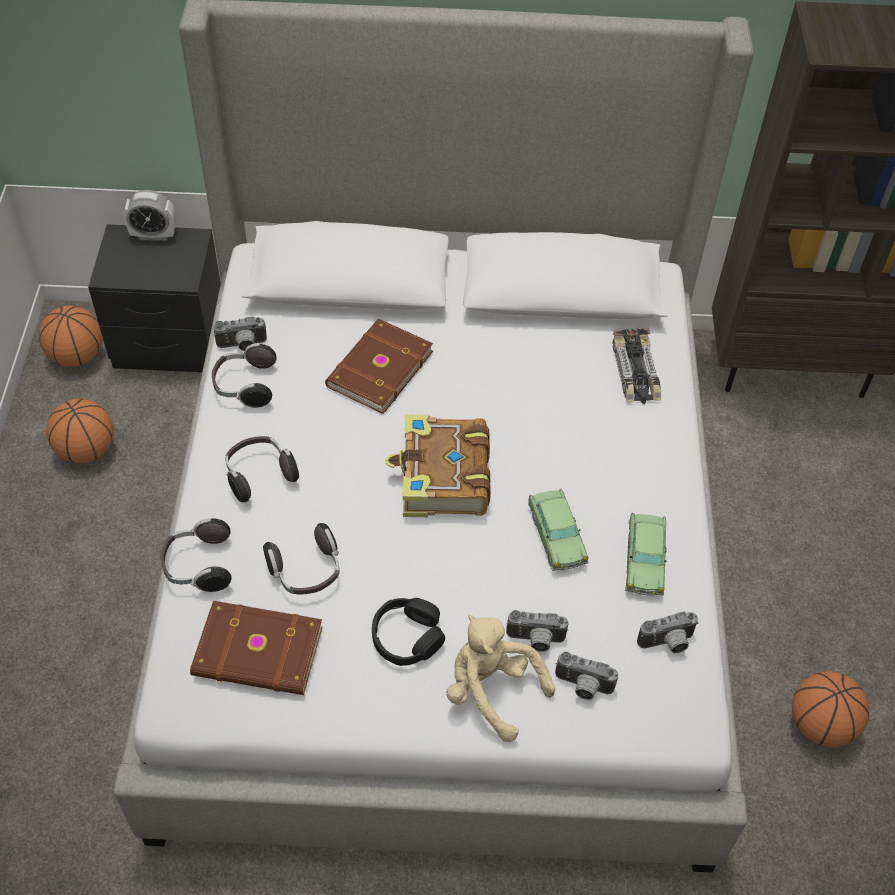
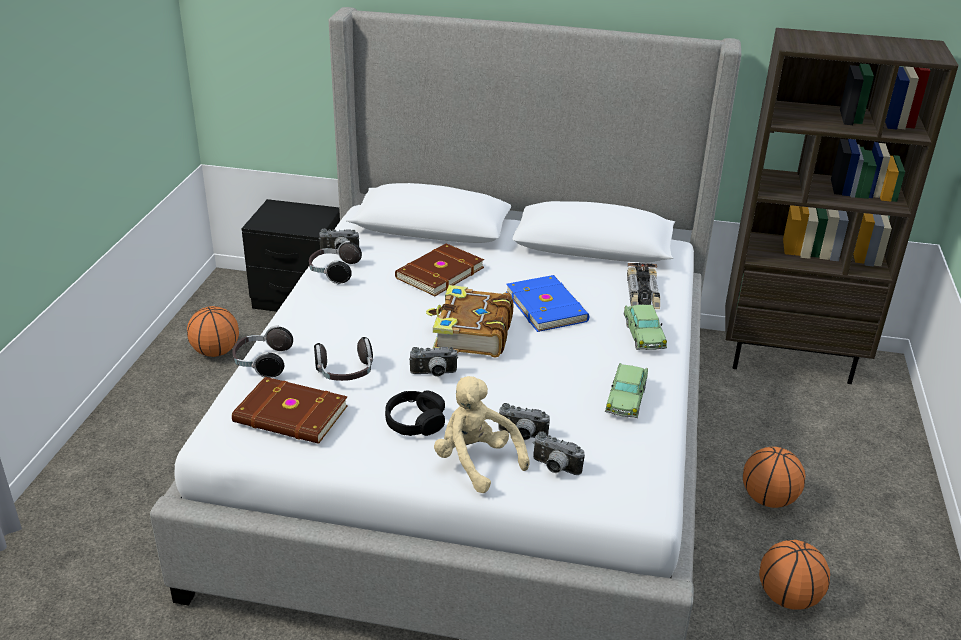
camera: 10 degrees right, 20 degrees down
basketball [39,305,103,367] -> basketball moved to [743,447,805,508]
alarm clock [123,190,176,241] -> none
headphones [225,436,299,502] -> none
toy car [528,489,588,571] -> toy car moved to [624,305,667,350]
camera [637,612,699,653] -> camera moved to [409,347,457,377]
none -> blue book [506,275,589,332]

